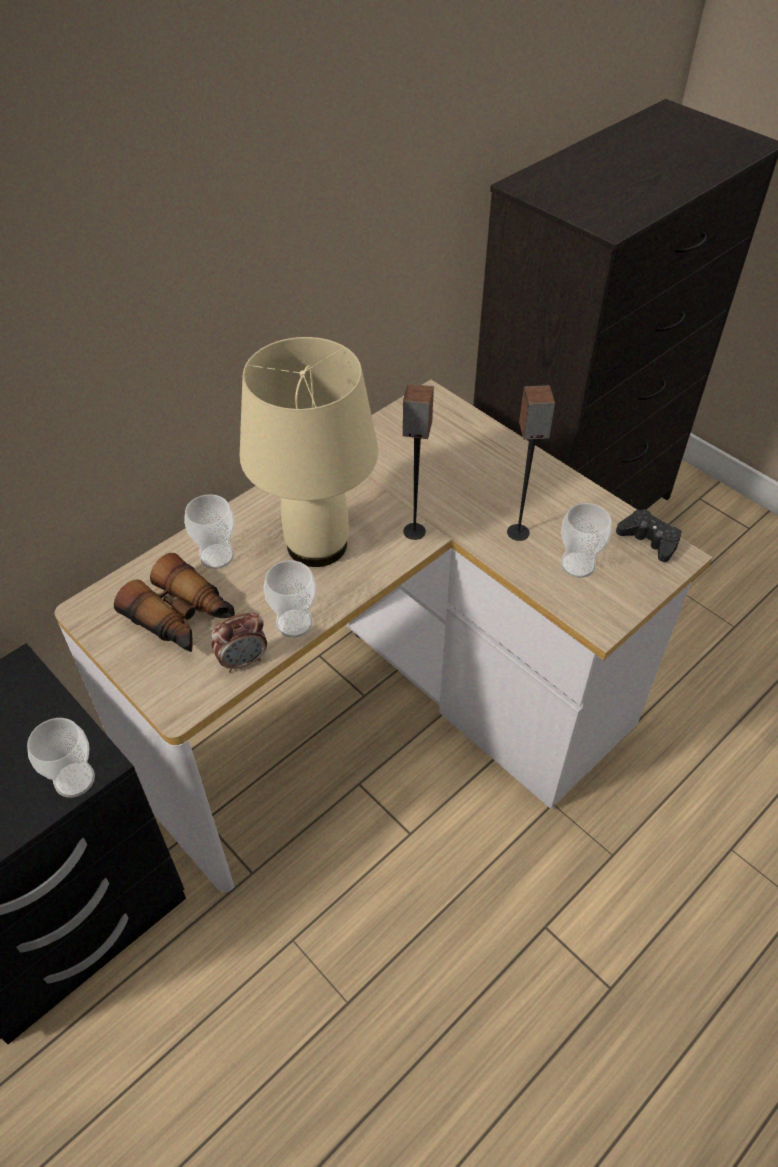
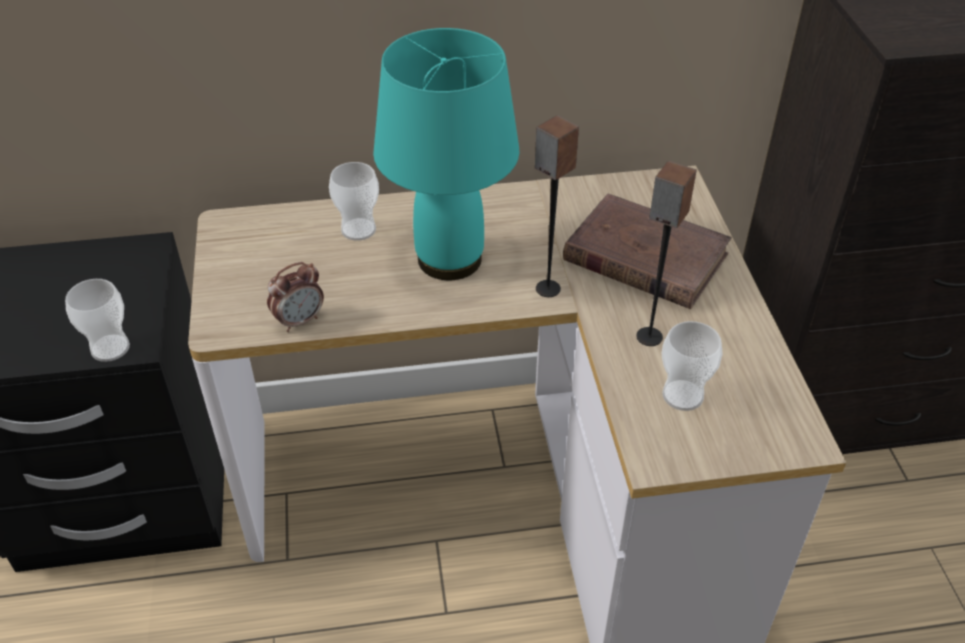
camera: 35 degrees right, 5 degrees down
binoculars [114,553,235,652] -> none
alarm clock [211,613,267,672] -> alarm clock turned 45 degrees counterclockwise [267,262,324,332]
beige table lamp [240,337,378,567] -> turquoise table lamp [373,28,520,280]
cup [264,560,316,638] -> none
black game controller [616,509,681,562] -> none
none -> brown book [563,194,732,309]

